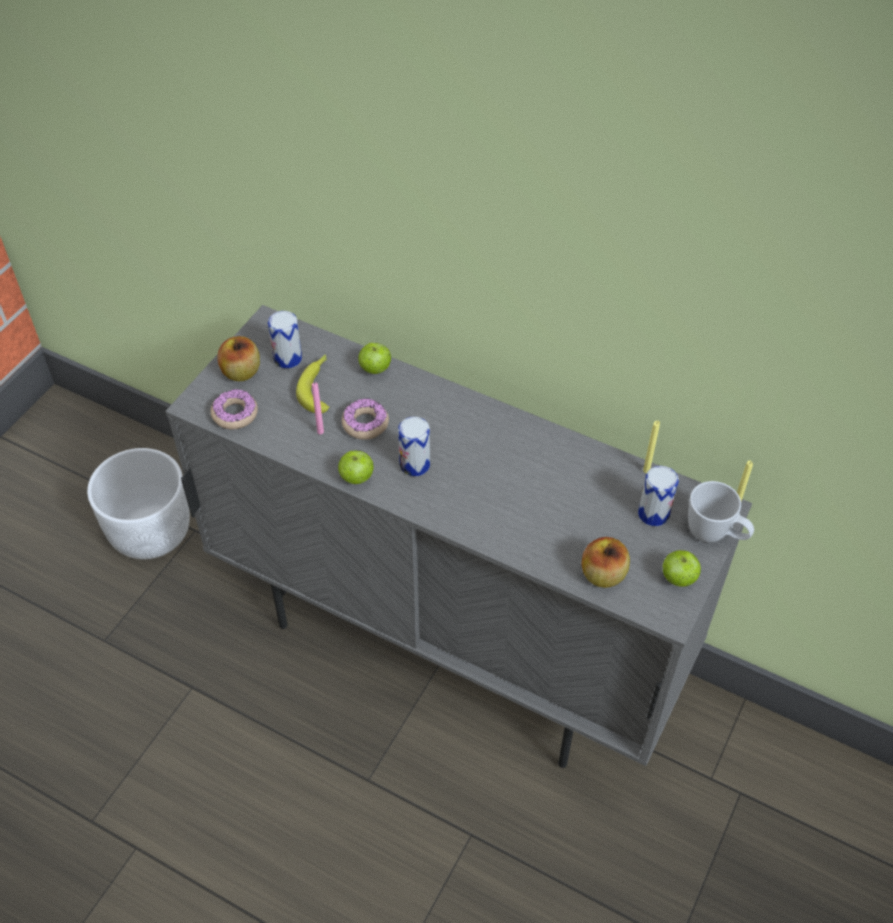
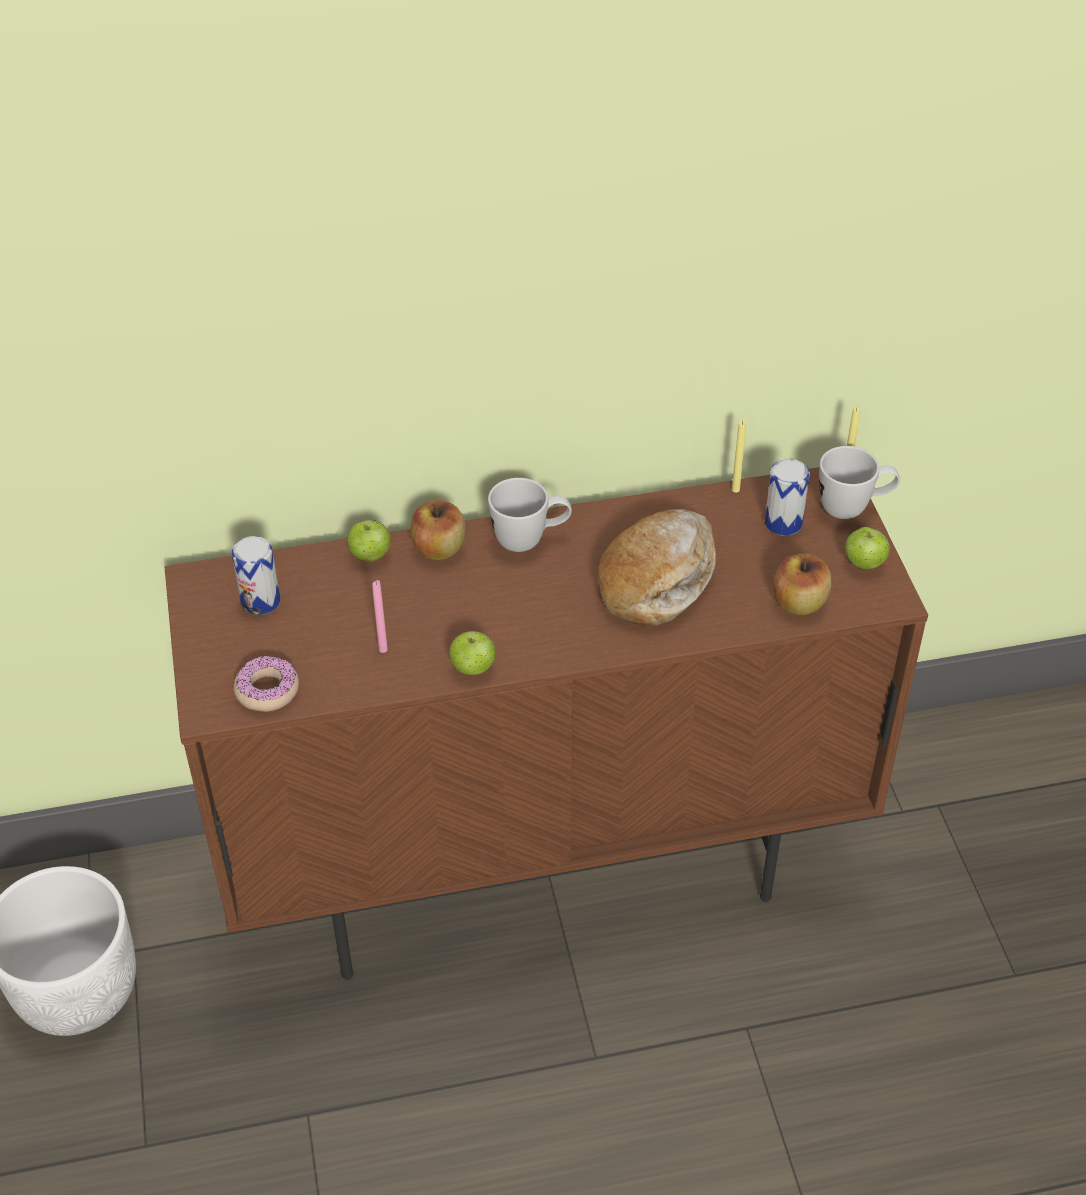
camera: 40 degrees left, 5 degrees down
grey cabinet [165,305,752,768] -> brown cabinet [165,467,928,980]
apple [217,336,260,381] -> apple moved to [410,500,466,560]
banana [296,354,329,413] -> none
donut [342,398,389,440] -> none
can [398,417,430,476] -> none
none -> white mug [488,478,572,552]
none -> bread [597,509,716,627]

